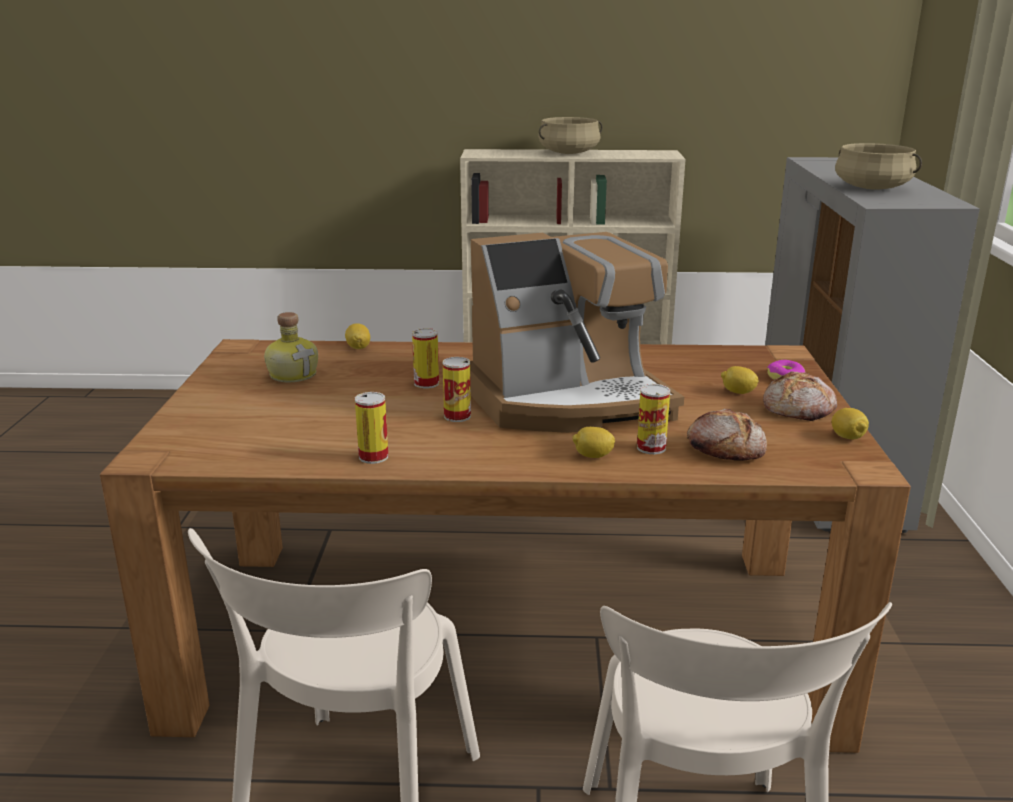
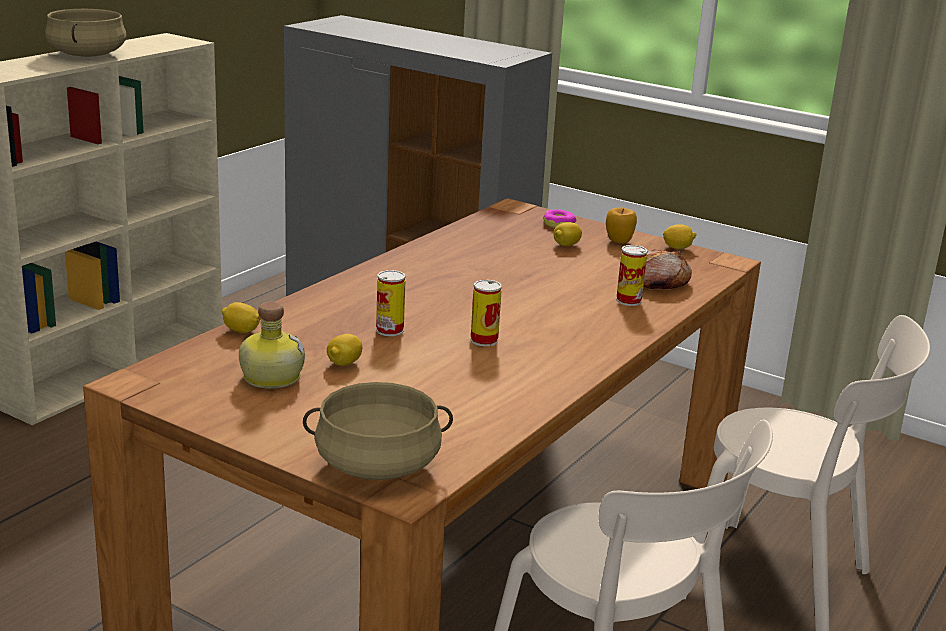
camera: 60 degrees left, 0 degrees up
can [355,392,388,464] -> none
coffee machine [470,232,684,433] -> none
lemon [572,427,615,458] -> lemon moved to [327,334,362,366]
bread [763,371,837,421] -> apple [606,208,637,244]
beige cooking pot [835,143,922,190] -> beige cooking pot moved to [303,382,453,480]

